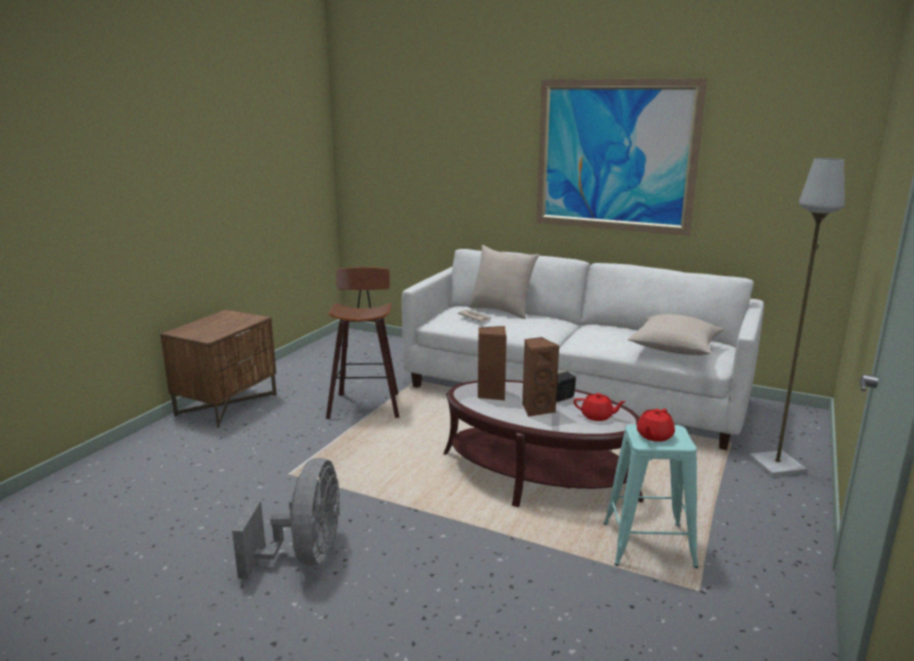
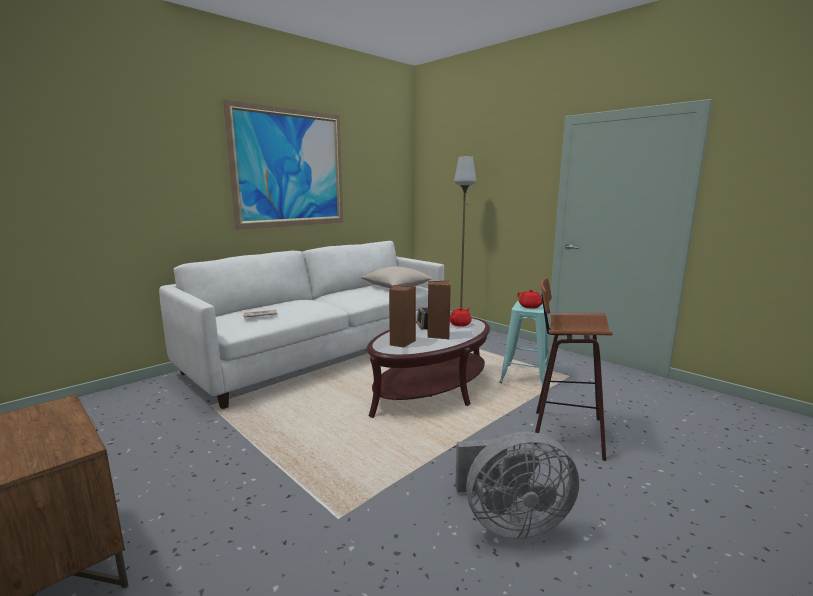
camera: 70 degrees left, 5 degrees down
grey fan [232,458,340,579] -> grey fan turned 150 degrees clockwise [455,432,579,539]
stool [326,267,399,419] -> stool moved to [534,278,613,461]
beige pillow [469,245,539,319] -> none

